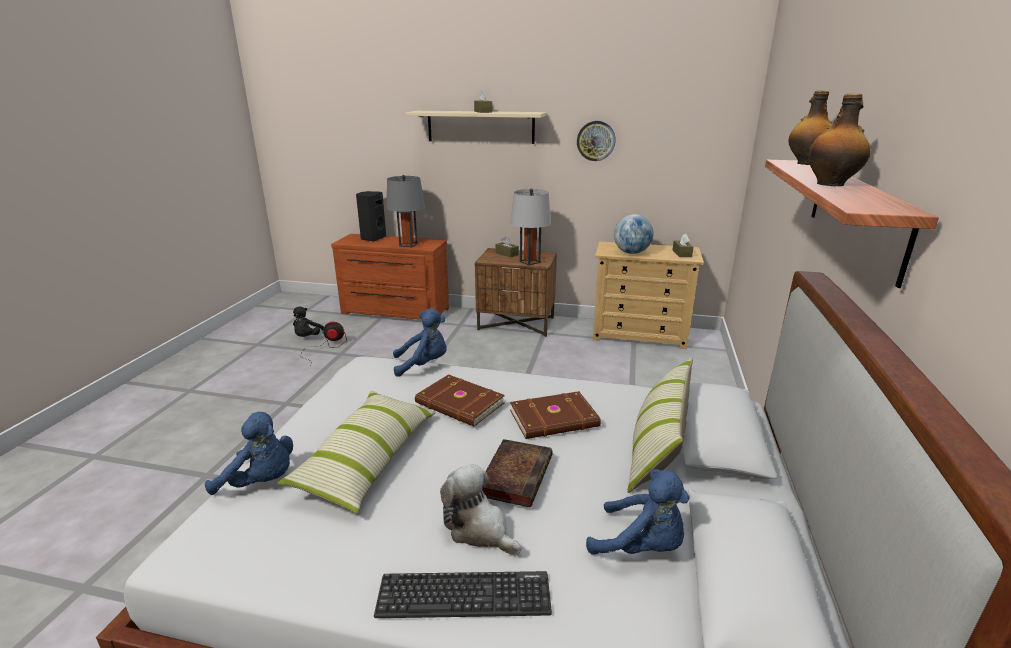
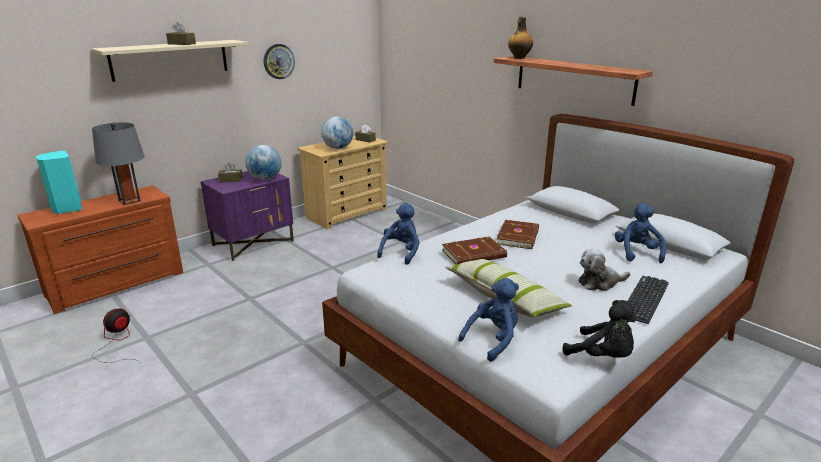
camera: 55 degrees left, 0 degrees up
black plush toy [293,306,324,337] -> black plush toy moved to [563,300,637,358]
black speaker [356,191,386,242] -> turquoise speaker [36,151,82,214]
brown nightstand [475,248,557,337] -> purple nightstand [201,171,294,261]
book [482,439,553,508] -> none
grey table lamp [511,188,551,265] -> globe [245,145,281,180]
blue plush toy [586,469,690,555] -> blue plush toy turned 60 degrees counterclockwise [615,203,666,263]
pillow [627,357,693,493] -> none
bottle [808,94,870,186] -> none

